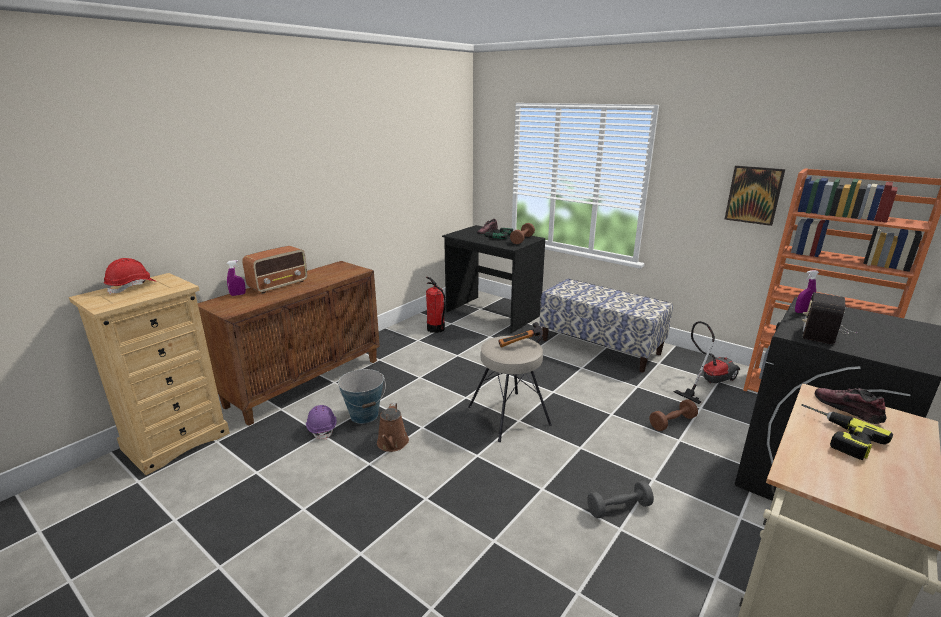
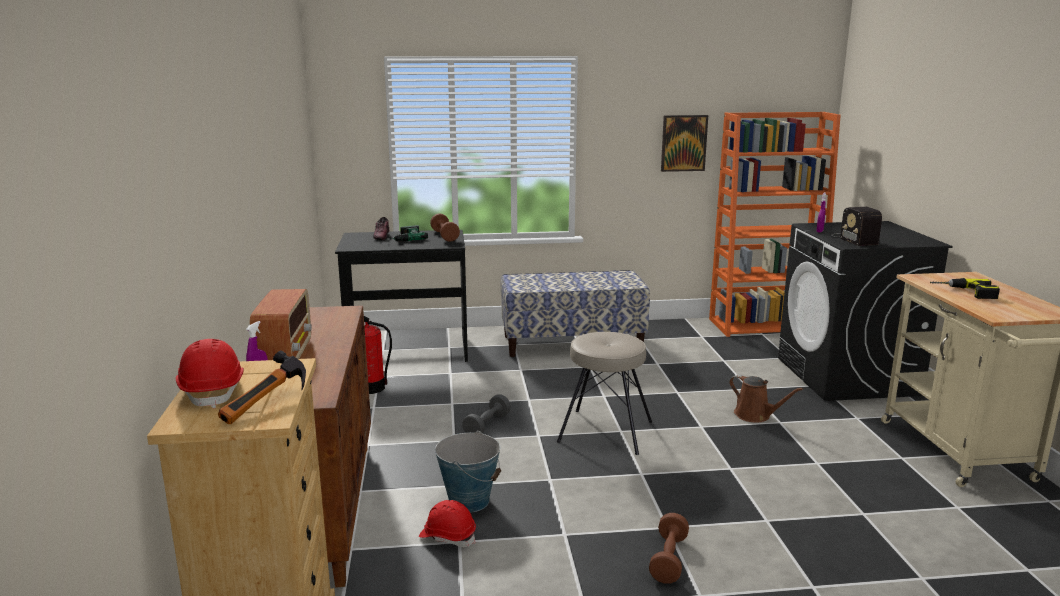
camera: 45 degrees left, 5 degrees down
purple hard hat [306,405,337,440] -> red hard hat [419,500,476,547]
brown watering can [377,403,409,452] -> brown watering can moved to [729,374,803,422]
hammer [498,322,543,347] -> hammer moved to [218,350,306,424]
grey dumbbell [587,481,654,518] -> grey dumbbell moved to [462,394,511,433]
brown dumbbell [650,399,698,431] -> brown dumbbell moved to [649,513,689,584]
vacuum cleaner [674,321,740,404] -> none
shoe [815,388,886,424] -> none

